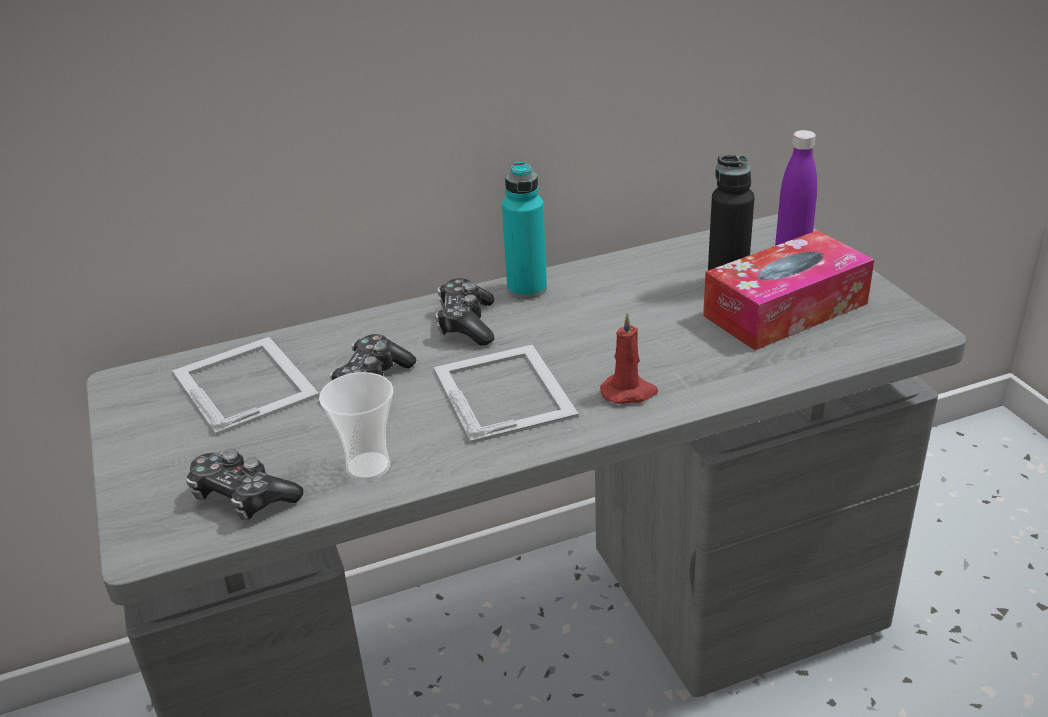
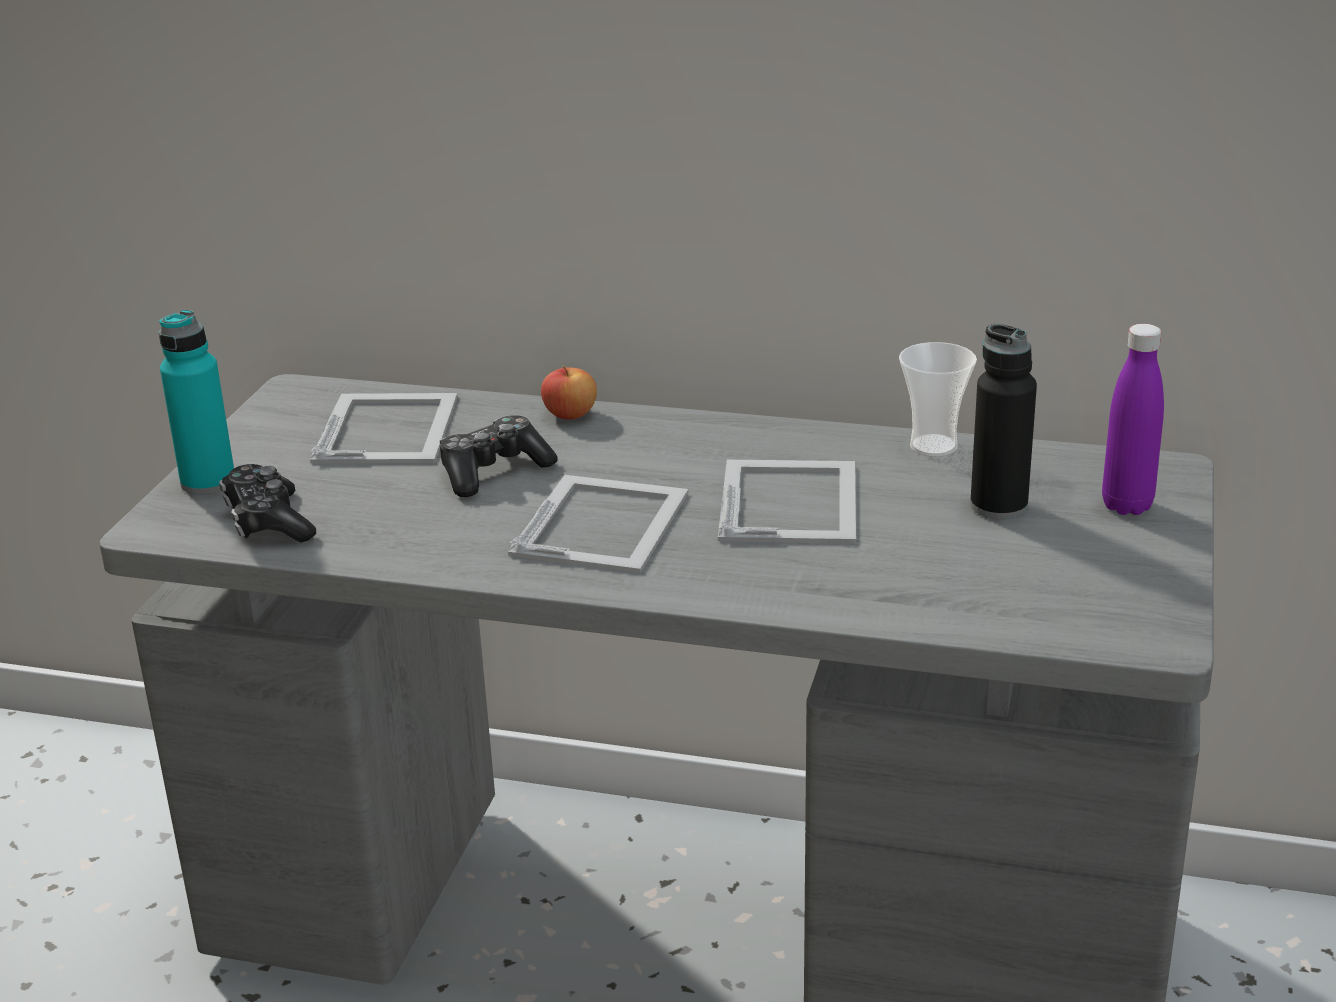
camera: 35 degrees right, 5 degrees down
cup [319,372,393,481] -> cup moved to [899,342,977,457]
game controller [435,278,495,345] -> none
turquoise bottle [502,161,547,299] -> turquoise bottle moved to [159,310,234,495]
red candle [600,313,658,404] -> none
tissue box [703,230,874,350] -> none
none -> apple [541,366,597,419]
none -> picture frame [718,460,856,544]

